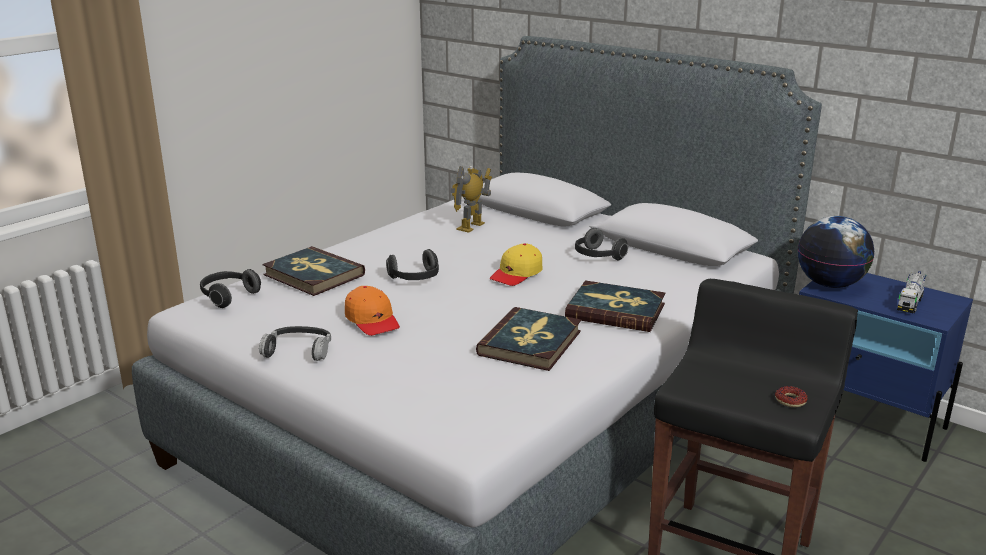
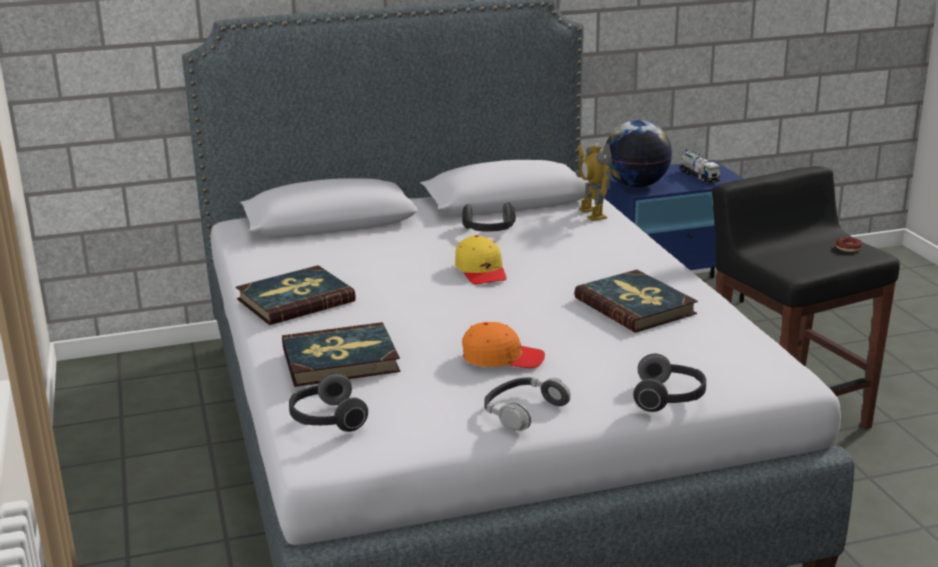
camera: 55 degrees left, 0 degrees up
headphones [386,249,439,280] -> headphones moved to [633,354,706,412]
toy robot [450,166,492,233] -> toy robot moved to [576,143,612,221]
book [565,280,666,332] -> book moved to [236,265,356,325]

